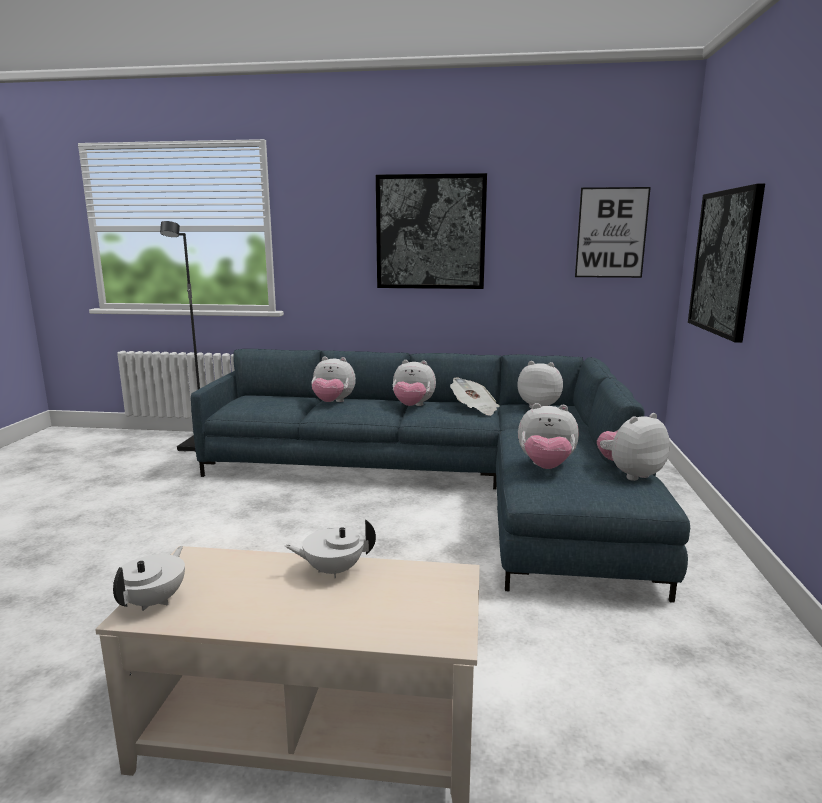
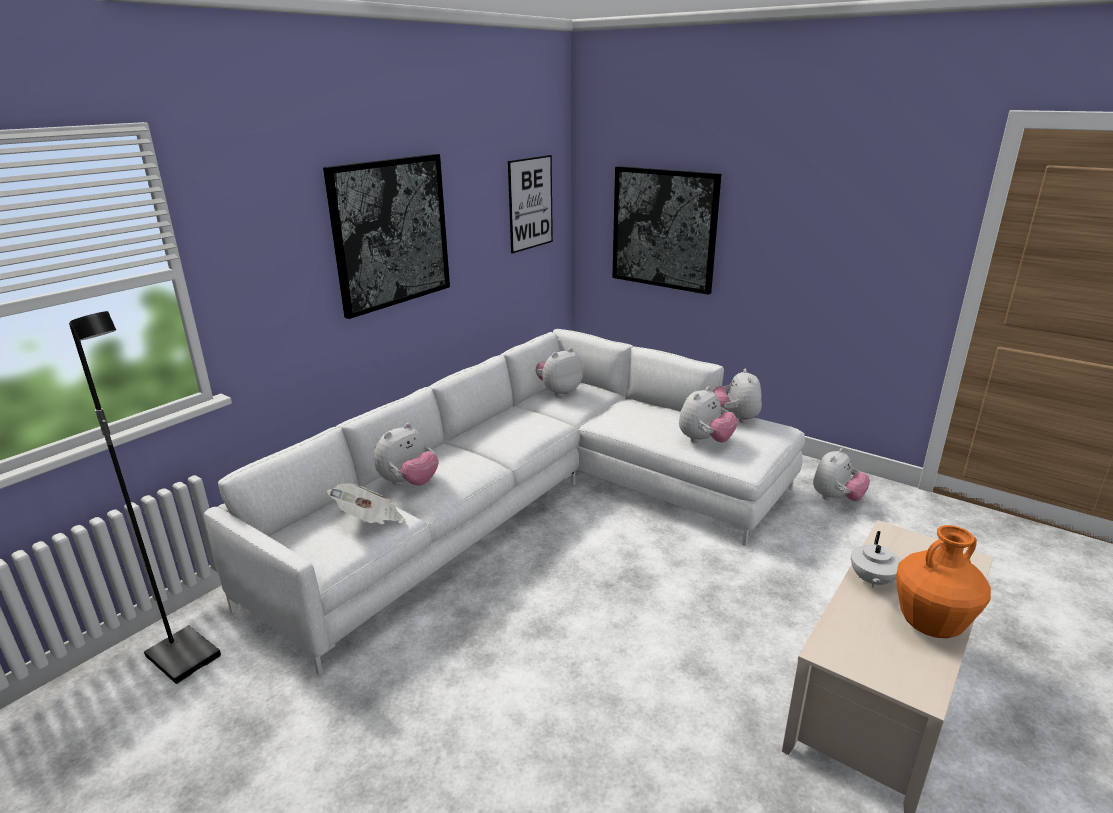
camera: 60 degrees left, 10 degrees up
white teapot [112,546,185,611] -> none
blue sofa [191,349,690,603] -> white sofa [204,329,805,676]
plush toy [393,360,436,406] -> plush toy moved to [813,448,870,501]
newspaper [450,378,499,416] -> newspaper moved to [327,483,405,524]
none -> orange vase [896,525,991,638]

